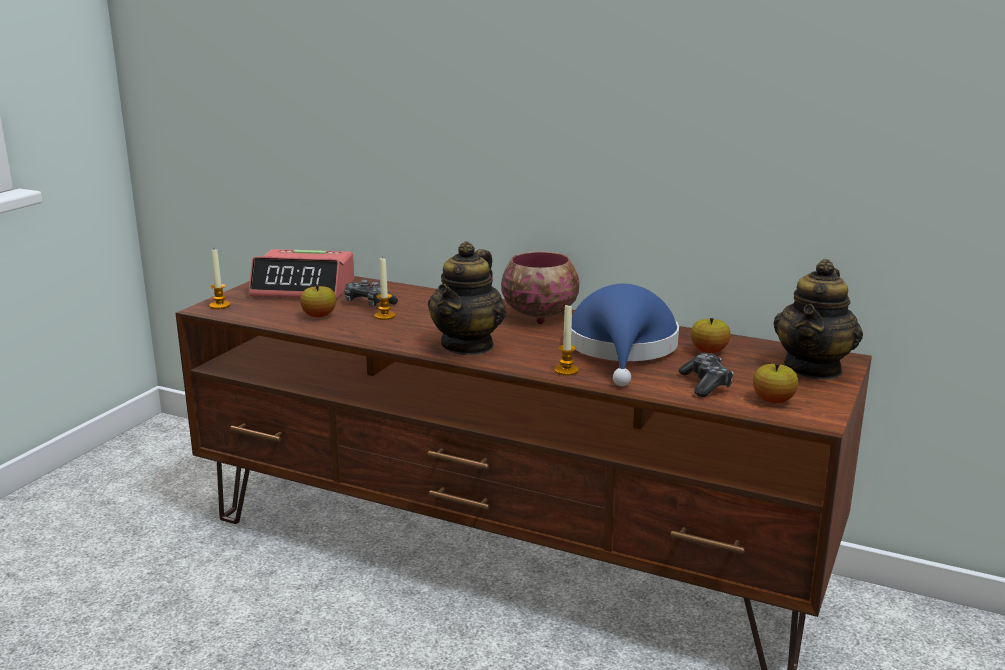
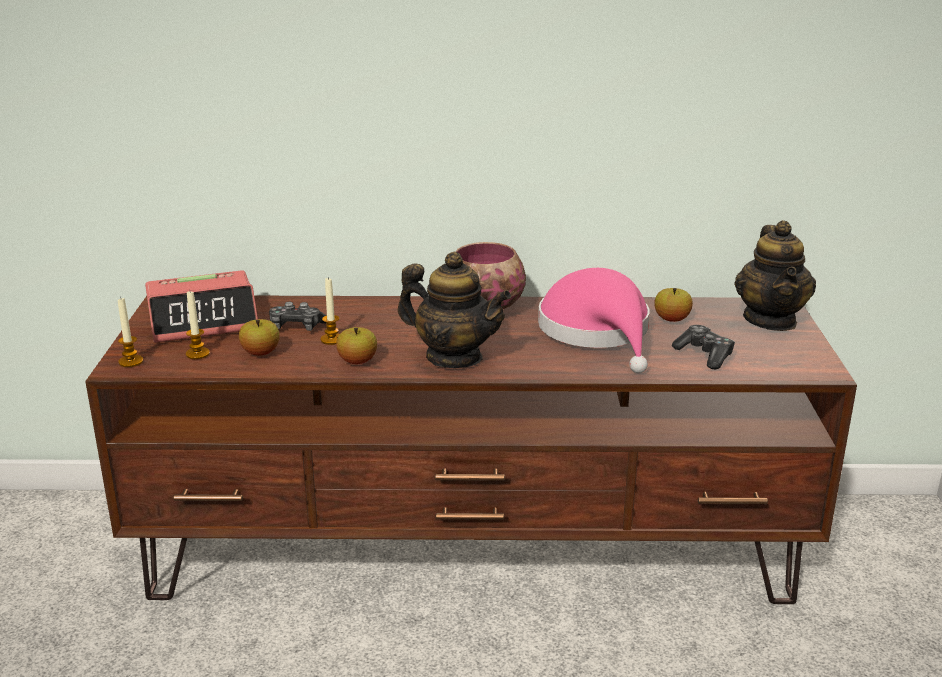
camera: 25 degrees left, 5 degrees up
teapot [428,241,506,355] -> teapot turned 60 degrees counterclockwise [398,252,511,368]
candle [555,304,579,376] -> candle moved to [186,291,210,359]
blue hat [571,284,679,386] -> pink hat [538,268,650,373]
apple [753,364,798,403] -> apple moved to [336,327,377,364]

